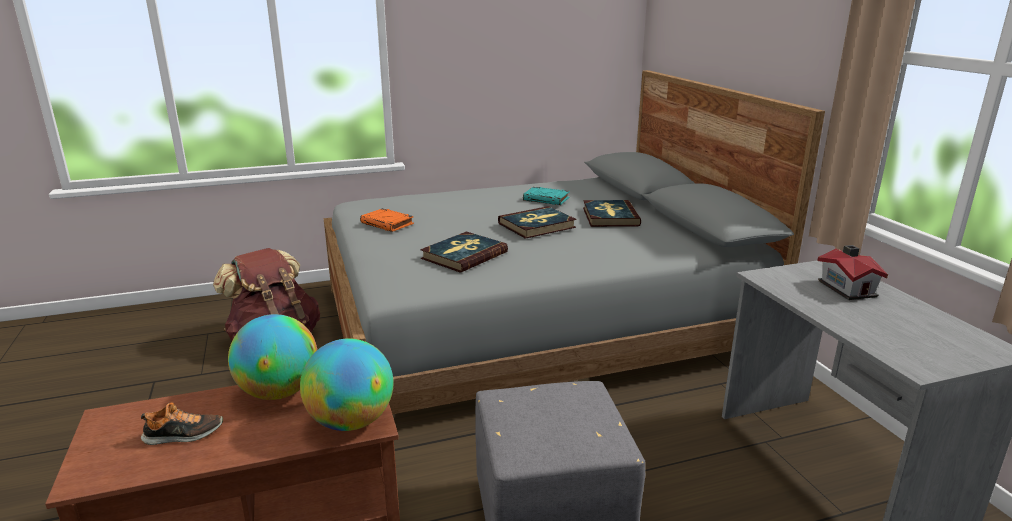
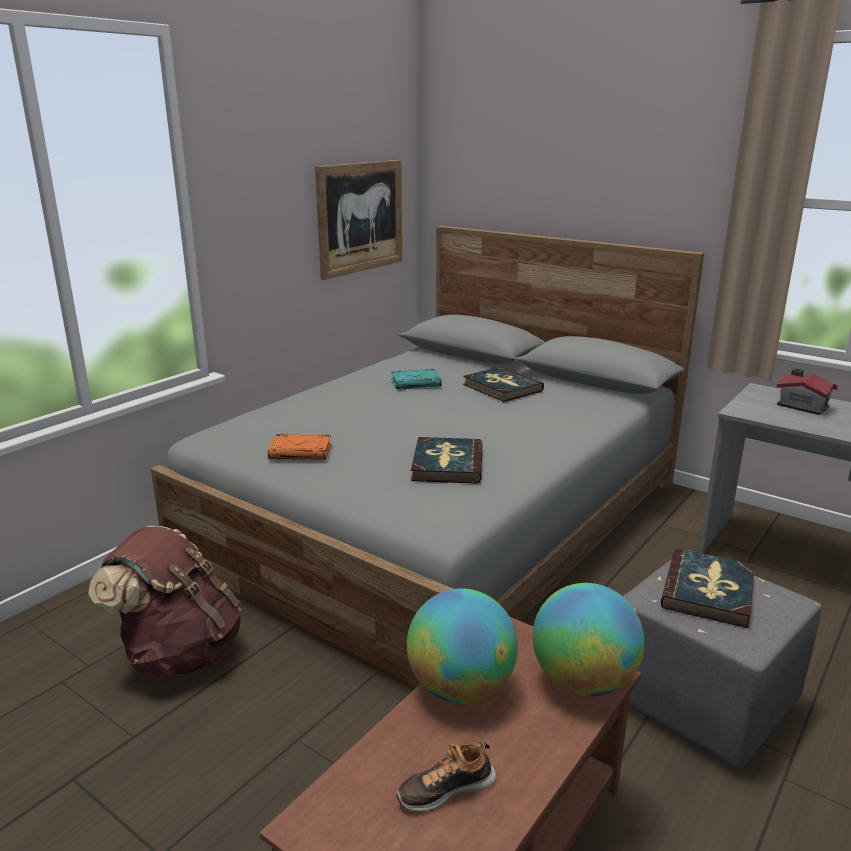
camera: 35 degrees left, 0 degrees up
shoe [141,402,223,445] -> shoe turned 150 degrees counterclockwise [396,741,496,811]
book [498,206,576,239] -> book moved to [661,548,755,628]
none -> picture [315,160,402,280]

